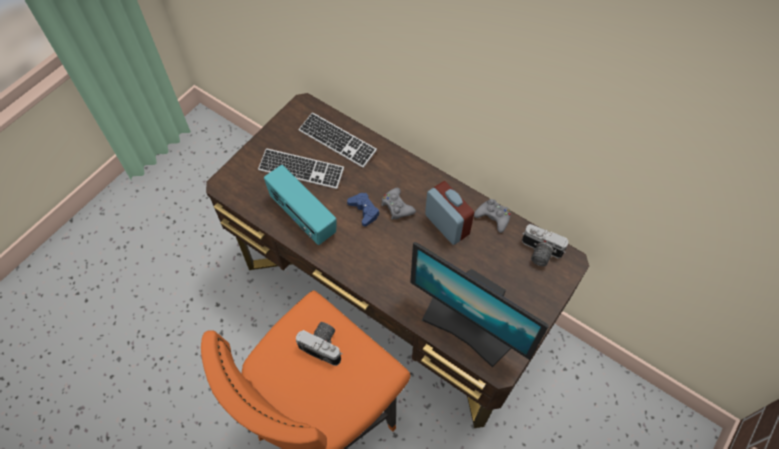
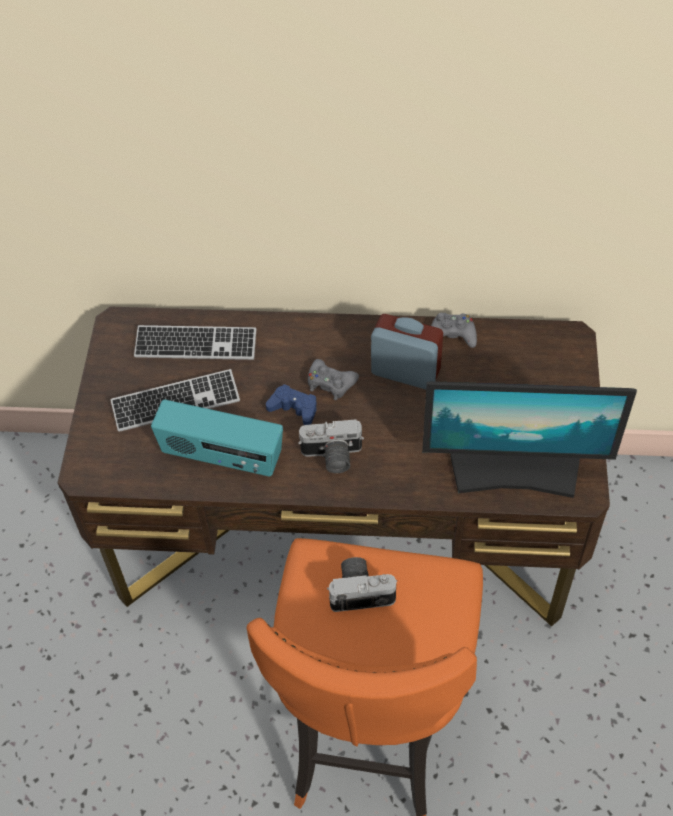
camera: 30 degrees left, 5 degrees down
camera [522,224,568,266] -> camera moved to [298,420,364,473]

